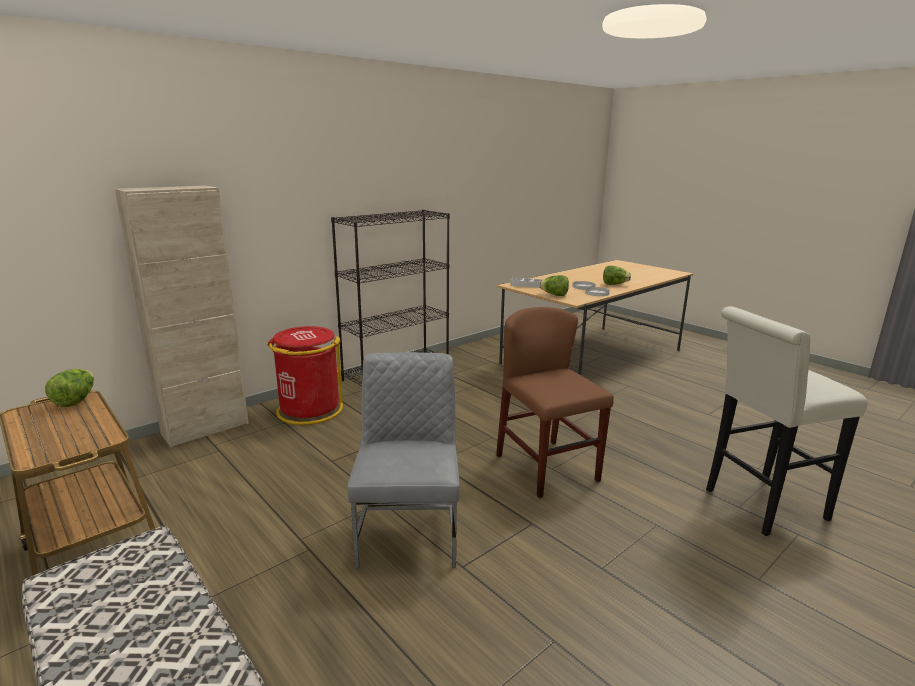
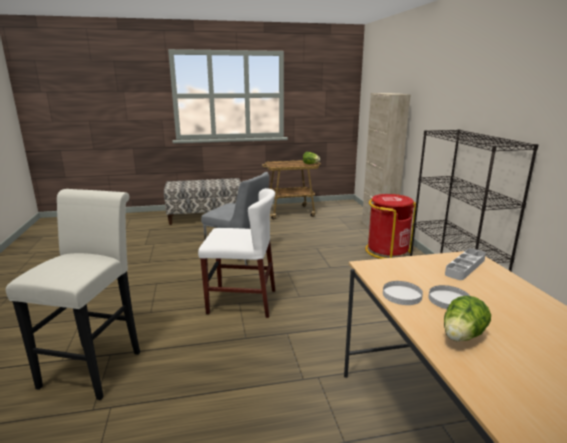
camera: 120 degrees right, 0 degrees up
brown chair [496,307,614,498] -> white chair [198,188,275,318]
lettuce [539,275,569,296] -> none

